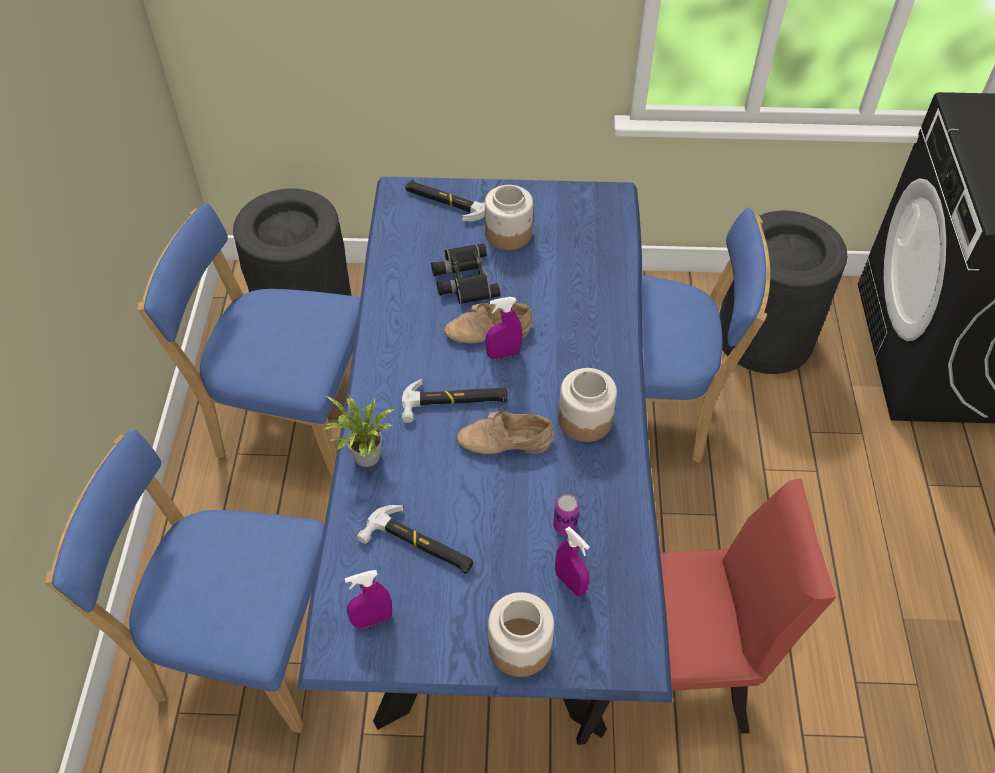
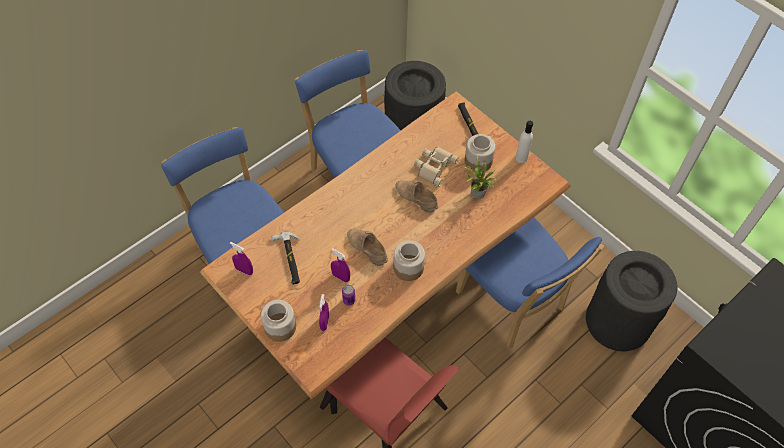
camera: 45 degrees right, 5 degrees up
blue dining table [297,177,673,738] -> brown dining table [200,91,571,414]
potted plant [323,396,395,467] -> potted plant moved to [463,156,497,199]
hammer [402,379,508,423] -> none
black binoculars [431,244,501,304] -> beige binoculars [414,147,459,186]
purple spray bottle [486,297,522,359] -> purple spray bottle moved to [331,248,350,283]
none -> white bottle [515,121,533,163]

